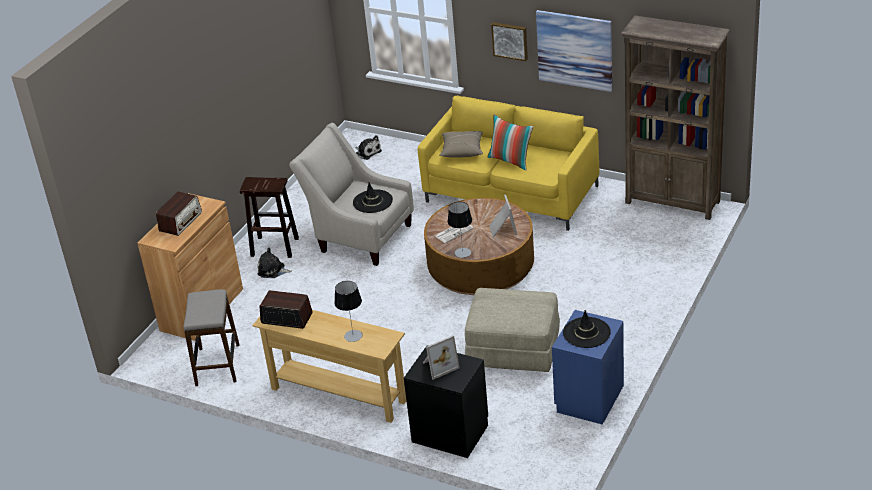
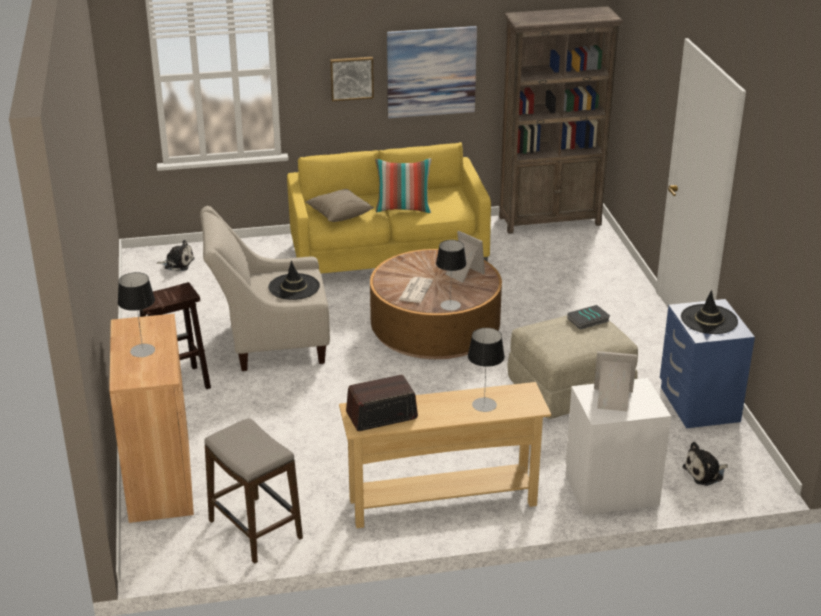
camera: 40 degrees left, 5 degrees down
radio [156,192,202,236] -> table lamp [118,272,155,357]
plush toy [258,247,292,278] -> plush toy moved to [682,442,728,486]
black nightstand [404,345,488,458] -> white nightstand [565,378,671,515]
picture frame [423,335,460,380] -> picture frame turned 105 degrees counterclockwise [594,351,637,411]
none -> book [567,305,610,330]

